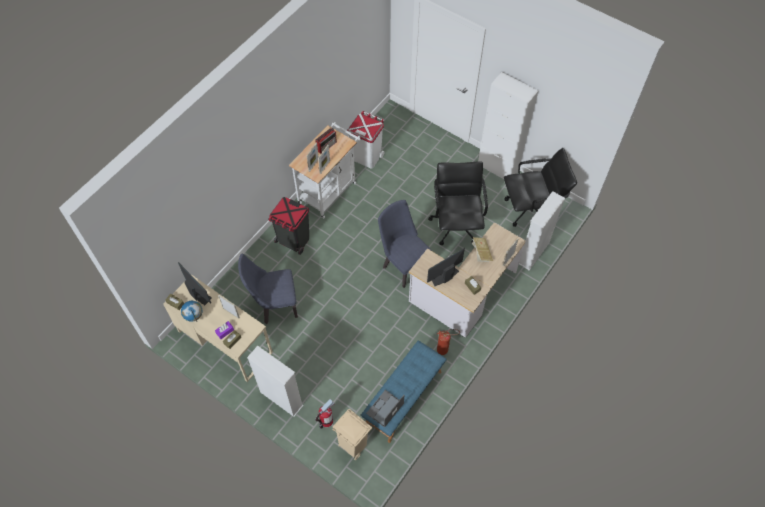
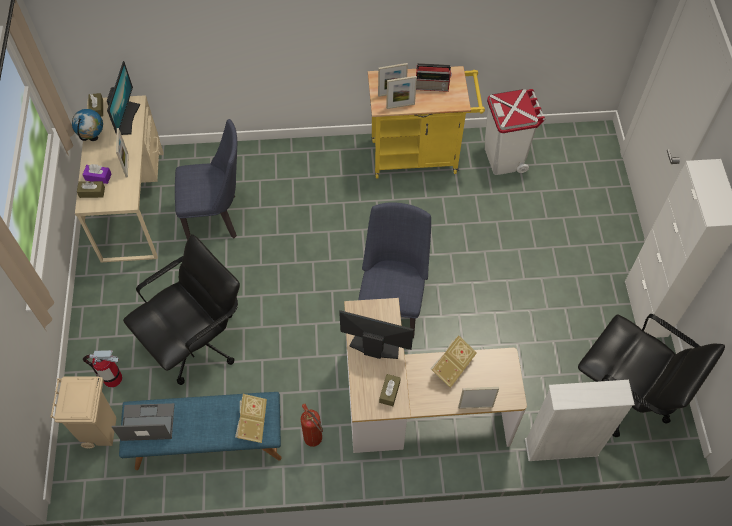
camera: 50 degrees right, 0 degrees up
blue chair [238,253,298,324] -> blue chair turned 135 degrees clockwise [175,119,237,240]
white bookcase [247,346,304,417] -> none
black trash can [268,197,309,255] -> none
white cart [289,122,360,219] -> yellow cart [368,66,485,179]
black office chair [428,162,488,245] -> black office chair moved to [123,234,240,385]
none -> book [235,394,267,443]

